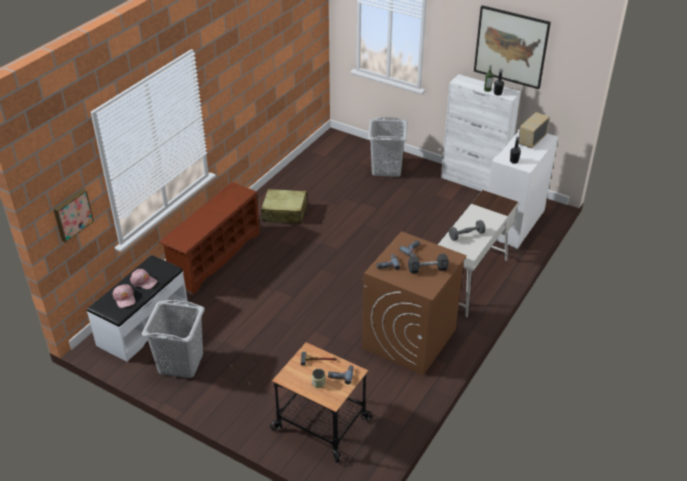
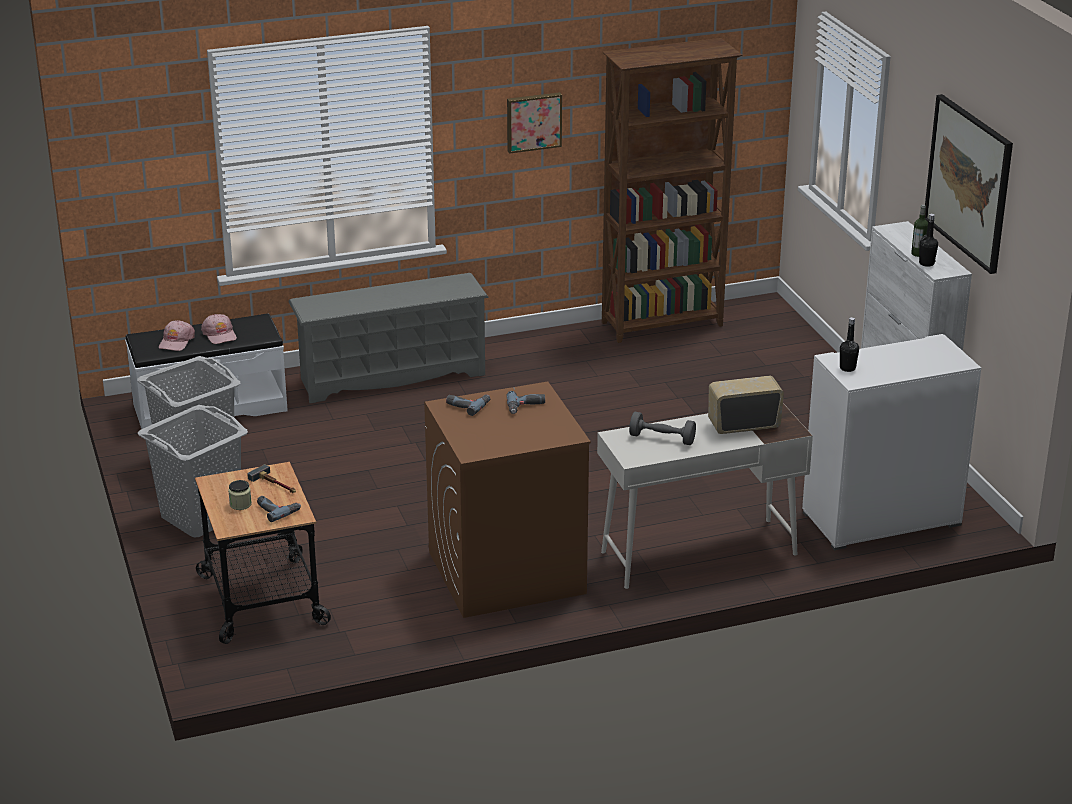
camera: 40 degrees right, 10 degrees down
picture [53,189,94,243] -> picture moved to [507,92,562,153]
brown shoe rack [159,182,260,295] -> grey shoe rack [288,273,489,403]
beige suitcase [261,189,307,224] -> none
grey laundry basket [368,117,408,177] -> grey laundry basket moved to [138,405,248,537]
grey dumbbell [408,254,449,274] -> none
radio [519,112,550,148] -> radio moved to [708,376,784,434]
none -> brown bookcase [602,38,743,343]

